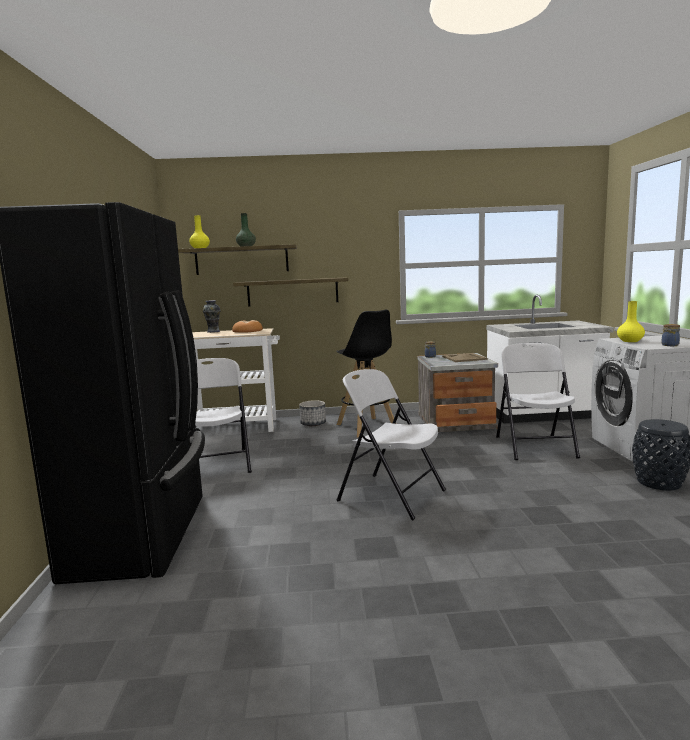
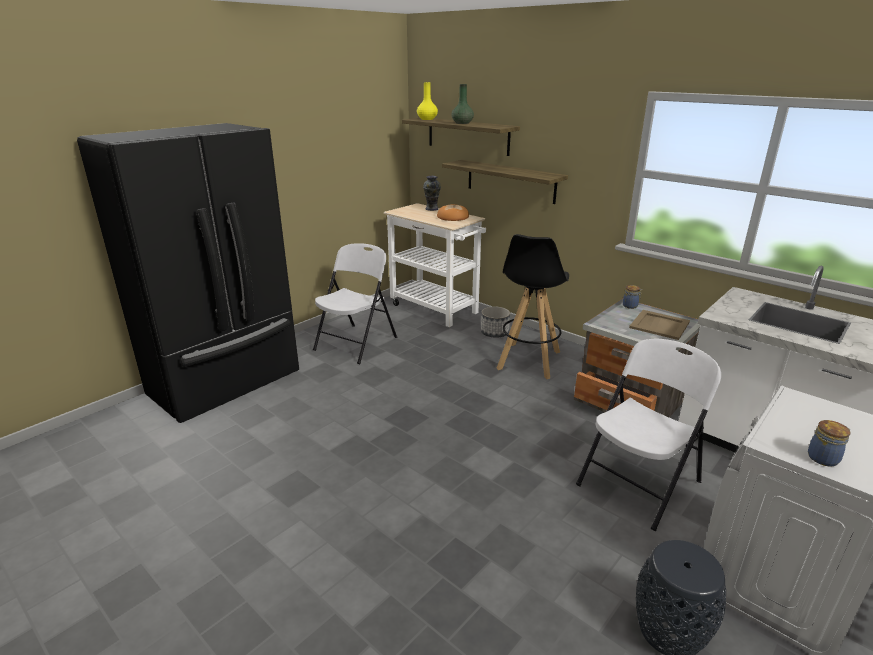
camera: 45 degrees right, 15 degrees up
white chair [337,369,446,521] -> none
yellow vase [617,301,645,342] -> none

